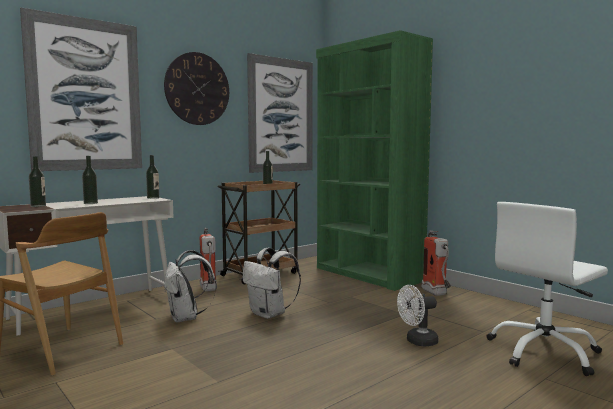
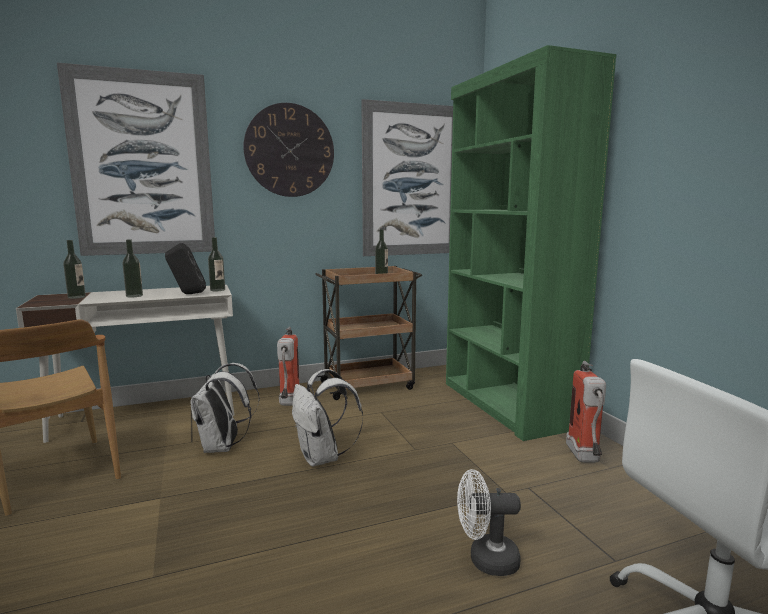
camera: 20 degrees right, 5 degrees up
none -> black speaker [165,243,206,294]

